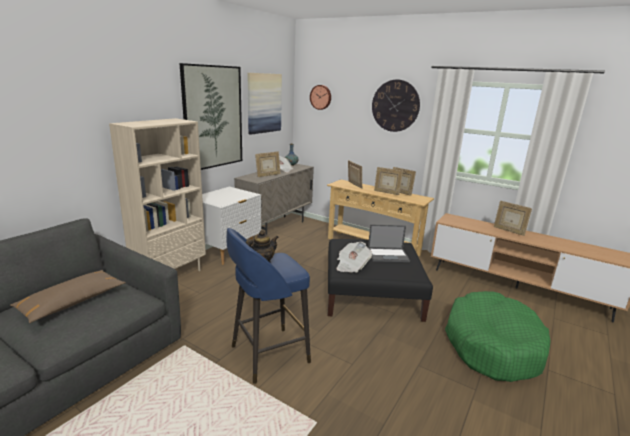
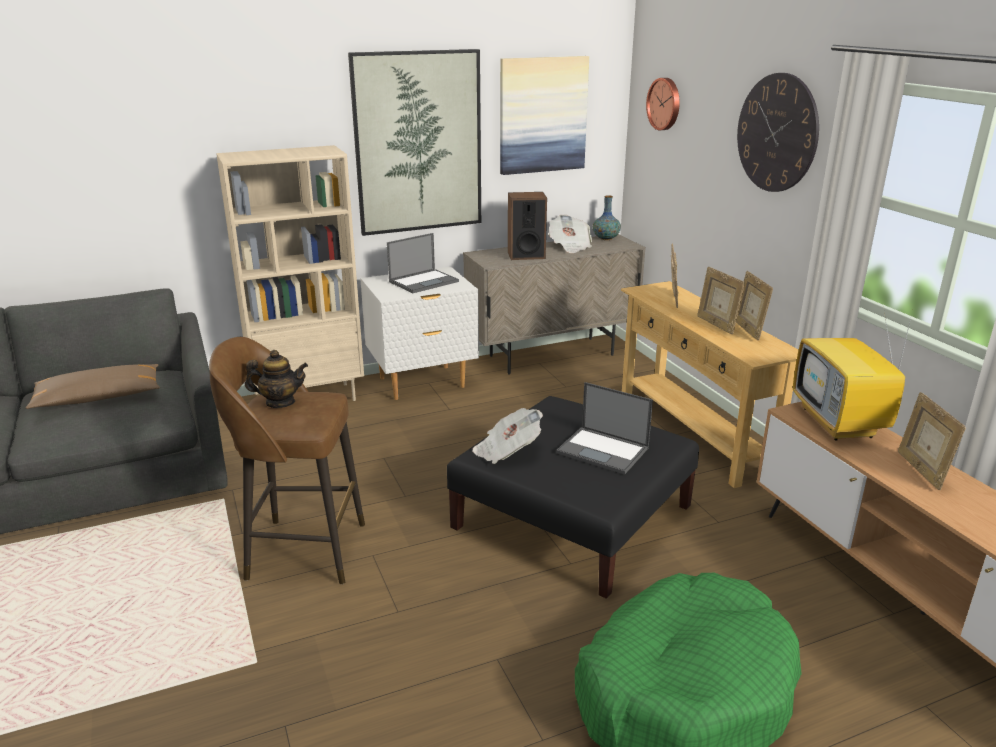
camera: 35 degrees right, 5 degrees up
blue stool [226,228,311,384] -> brown stool [209,337,365,584]
picture frame [255,151,281,177] -> speaker [508,192,547,260]
none -> laptop [387,233,459,293]
none -> television [793,310,913,440]

